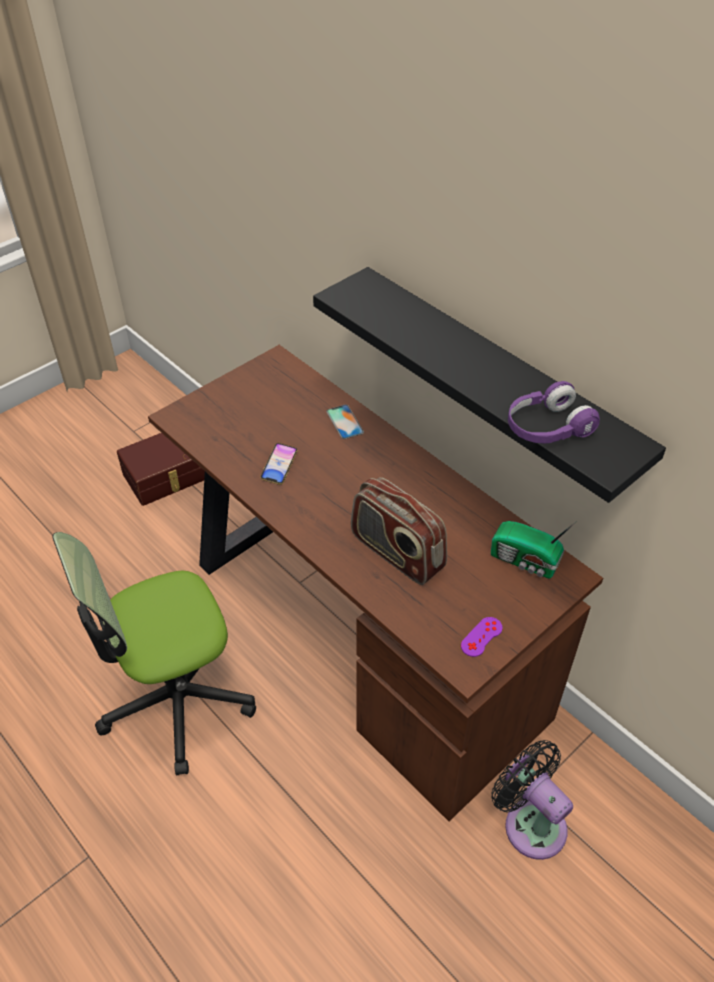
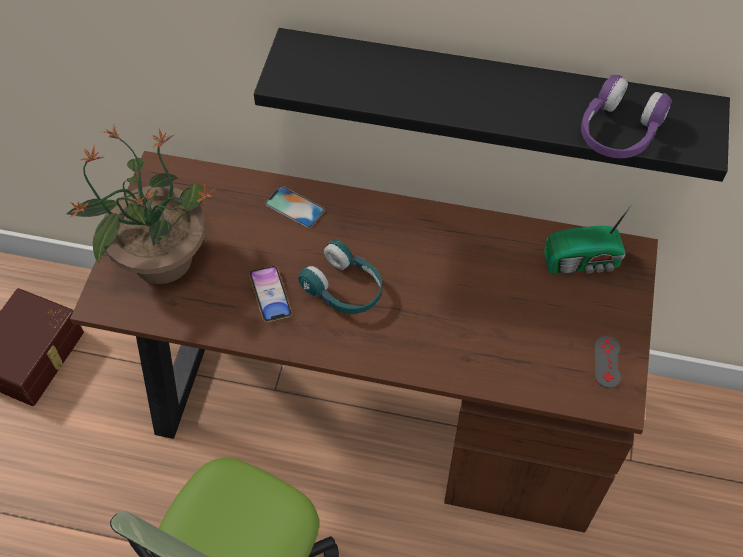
camera: 35 degrees left, 10 degrees up
radio [351,477,447,585] -> none
purple game controller [461,617,503,657] -> grey game controller [595,336,621,388]
black fan [491,740,573,860] -> none
none -> potted plant [67,125,216,284]
none -> turquoise headphones [298,240,382,314]

